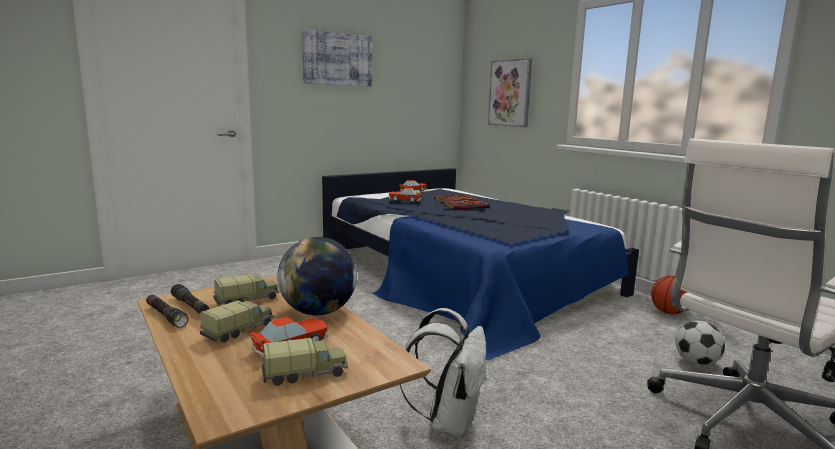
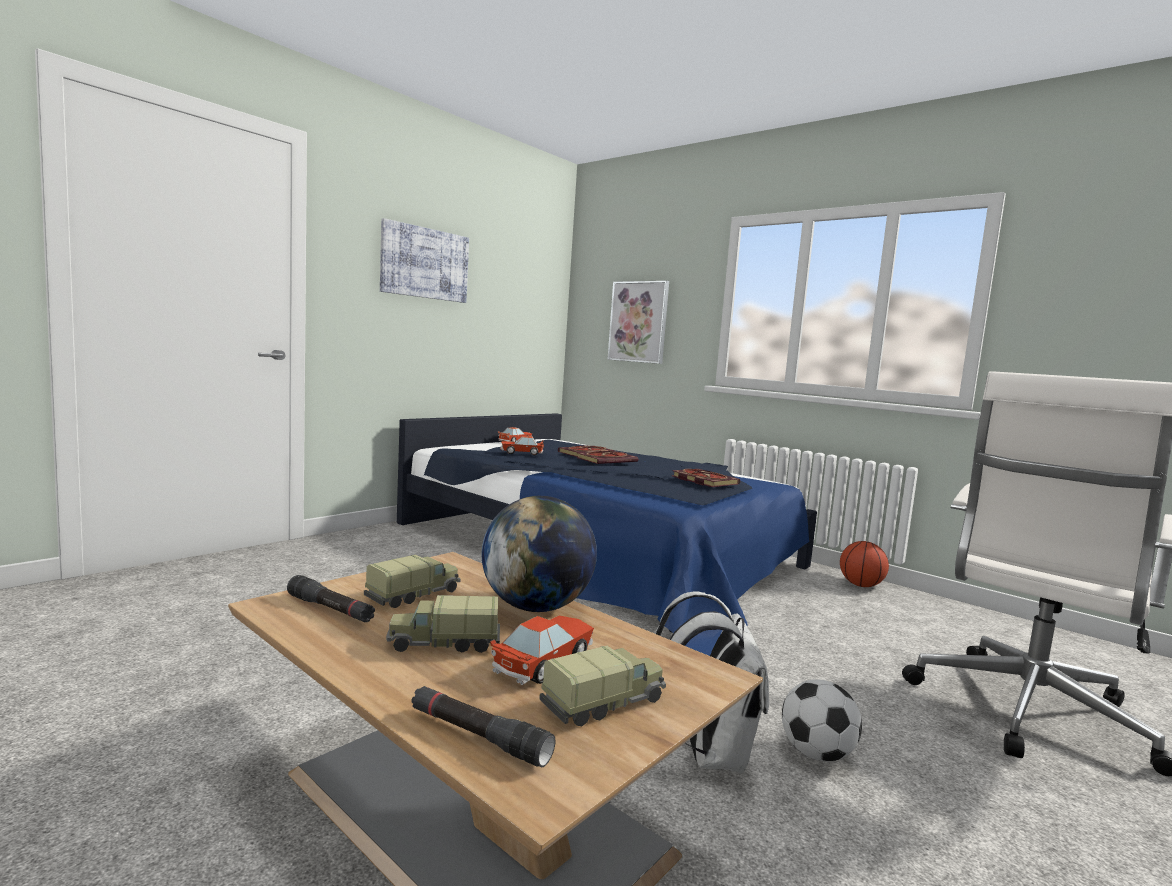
camera: 15 degrees left, 5 degrees down
black flashlight [146,295,188,328] -> black flashlight moved to [412,686,555,767]
toy truck [200,300,274,342] -> toy truck turned 120 degrees counterclockwise [386,595,500,653]
football [675,321,725,365] -> football moved to [782,679,862,761]
none -> book [671,469,740,487]

